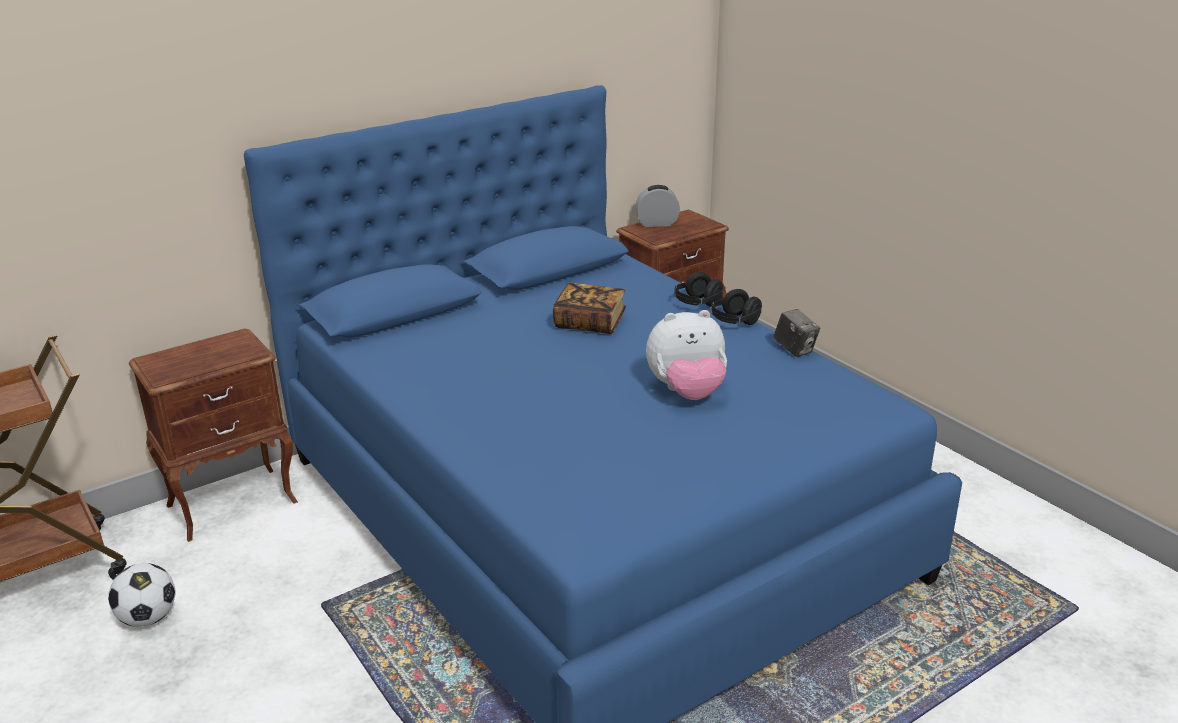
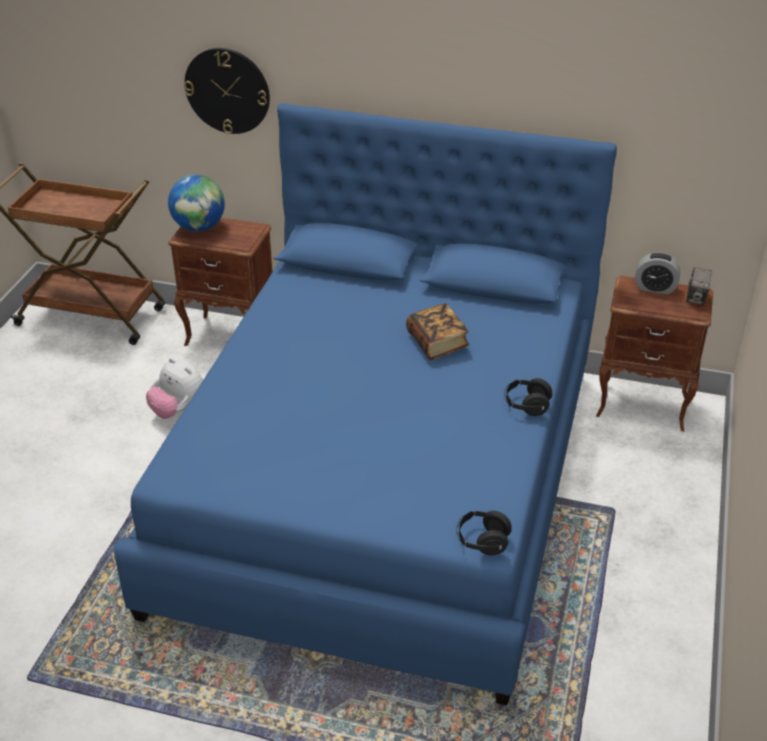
camera: 50 degrees right, 10 degrees up
football [108,563,176,627] -> none
alarm clock [635,185,680,227] -> alarm clock turned 150 degrees clockwise [635,252,680,294]
plush toy [646,310,727,400] -> plush toy moved to [146,358,203,419]
black headphones [674,272,723,307] -> black headphones moved to [456,511,512,555]
camera [773,309,820,357] -> camera moved to [686,267,712,305]
none -> globe [168,175,225,231]
none -> wall clock [184,48,270,134]

